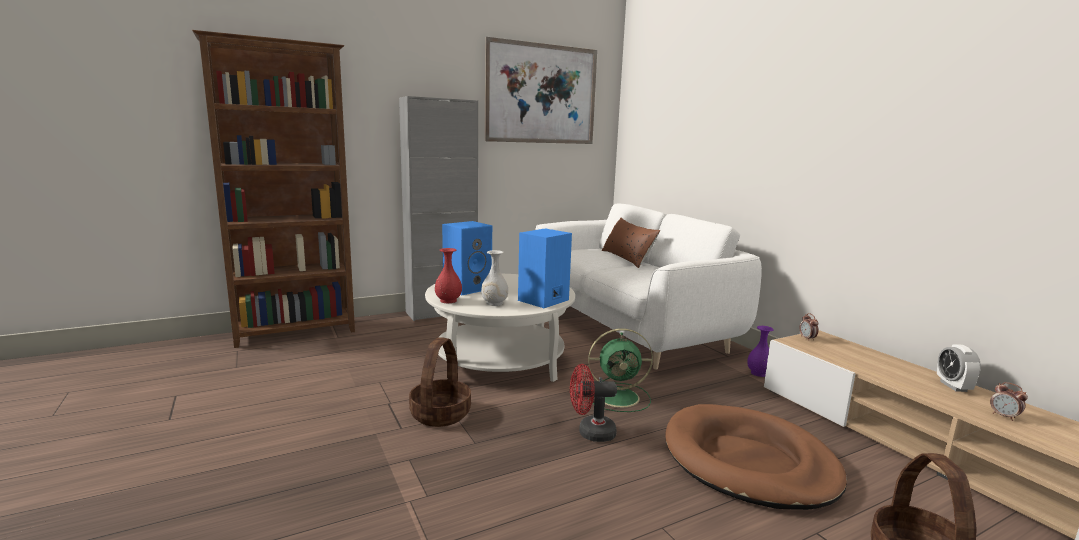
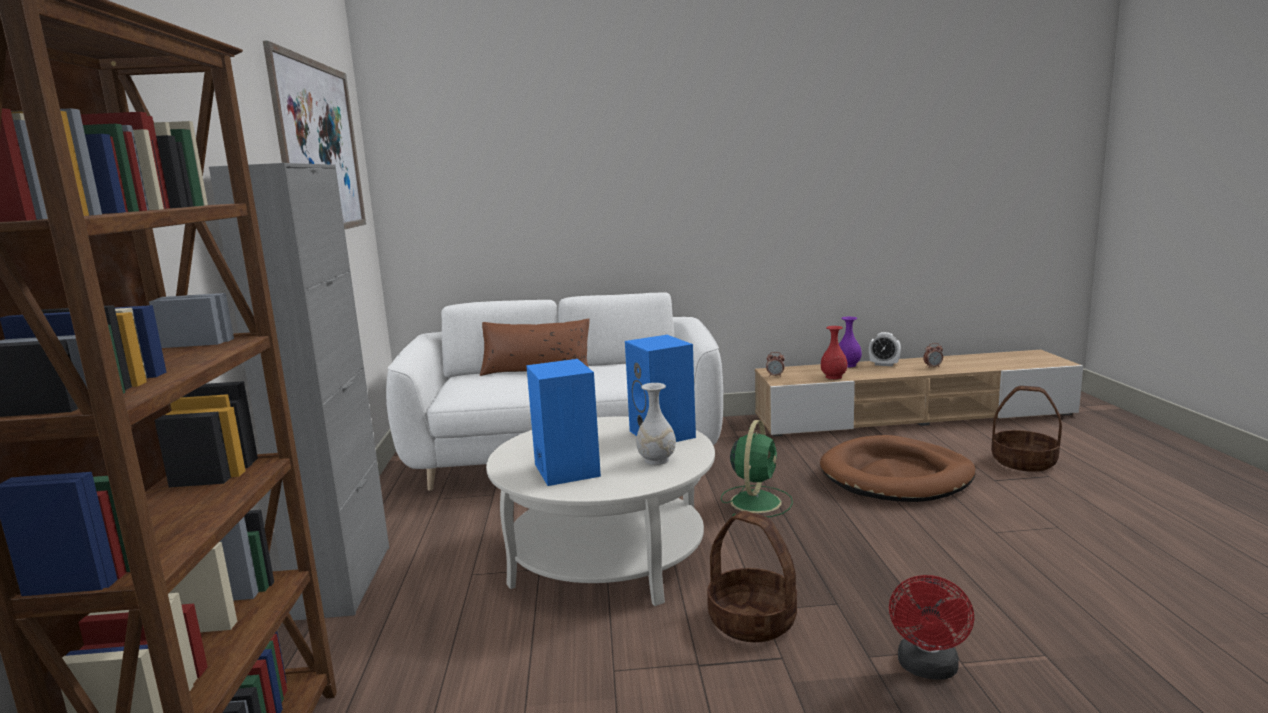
camera: 65 degrees left, 0 degrees up
red vase [435,248,462,303] -> red vase moved to [821,326,847,379]
red fan [570,364,617,442] -> red fan moved to [889,575,974,679]
purple vase [747,326,774,377] -> purple vase moved to [839,317,862,367]

